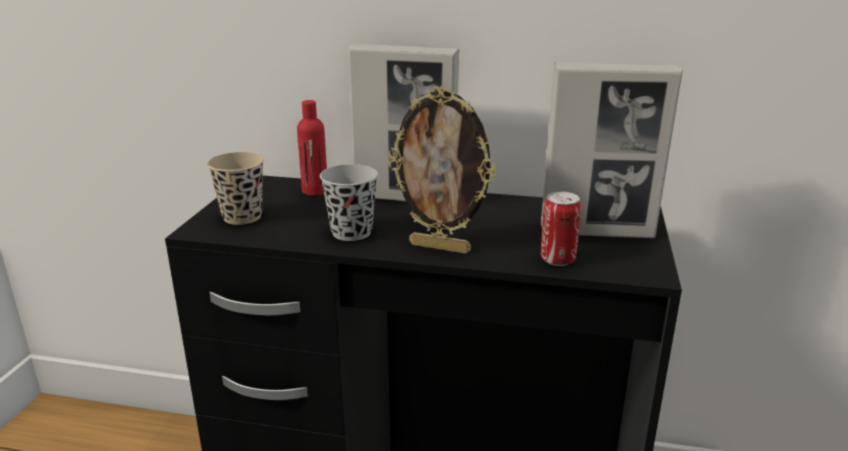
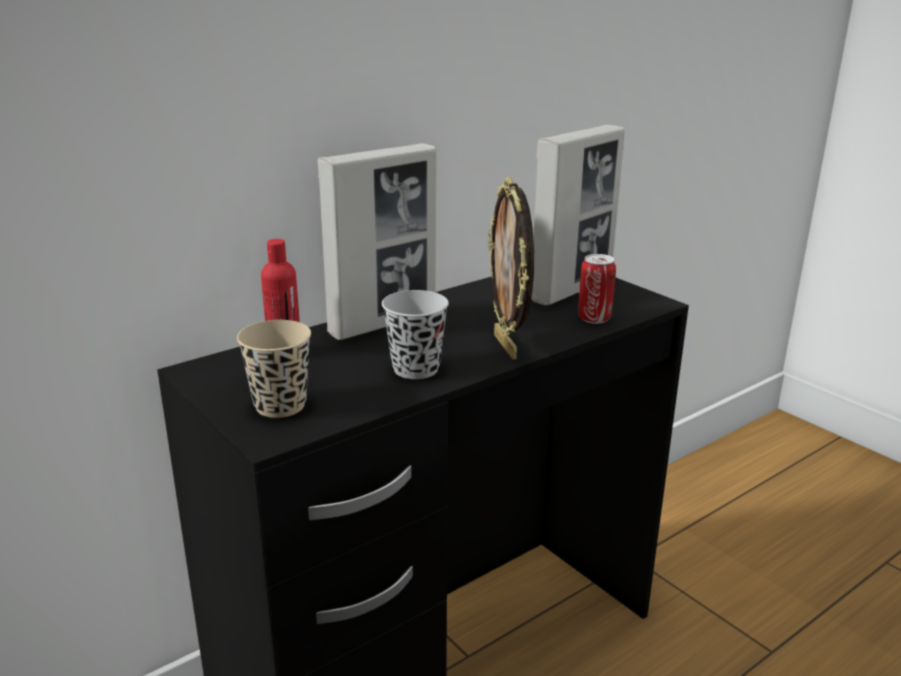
camera: 50 degrees left, 0 degrees up
picture frame [387,86,496,254] -> picture frame turned 105 degrees clockwise [488,177,534,360]

